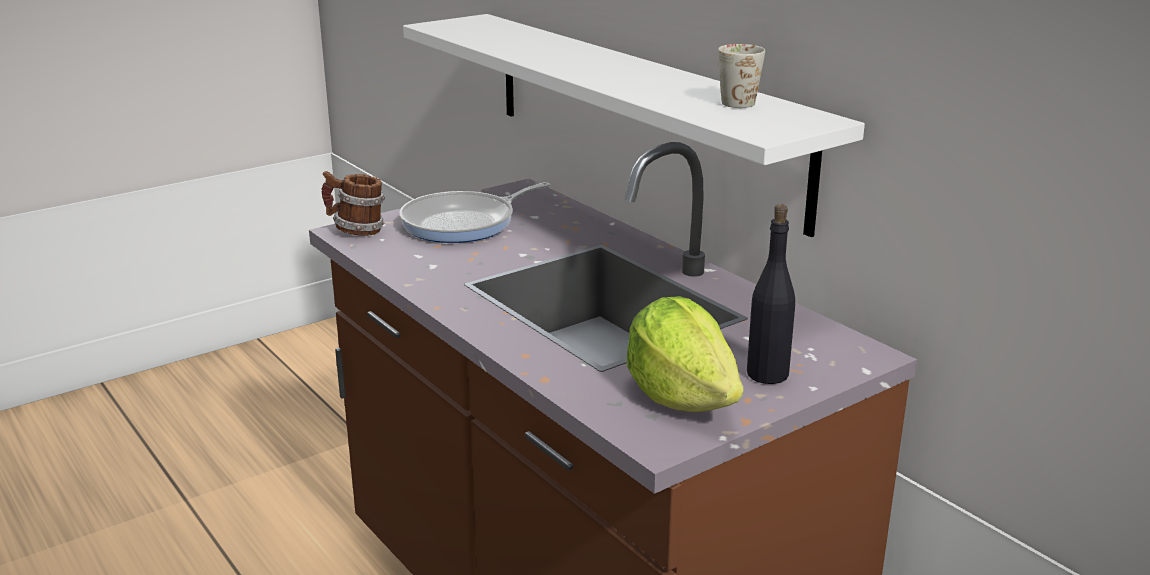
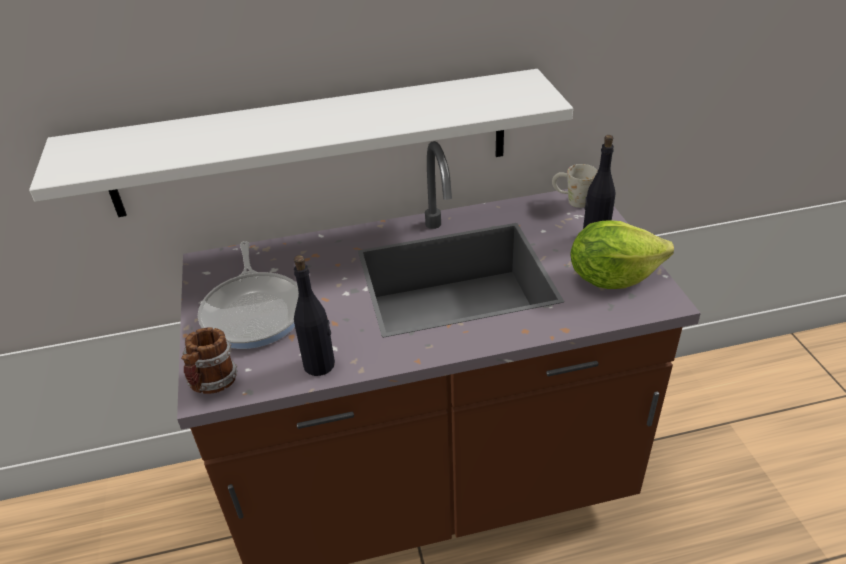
camera: 65 degrees left, 15 degrees up
white mug [718,44,765,108] -> white mug moved to [552,164,598,208]
none -> black bottle [294,255,335,376]

